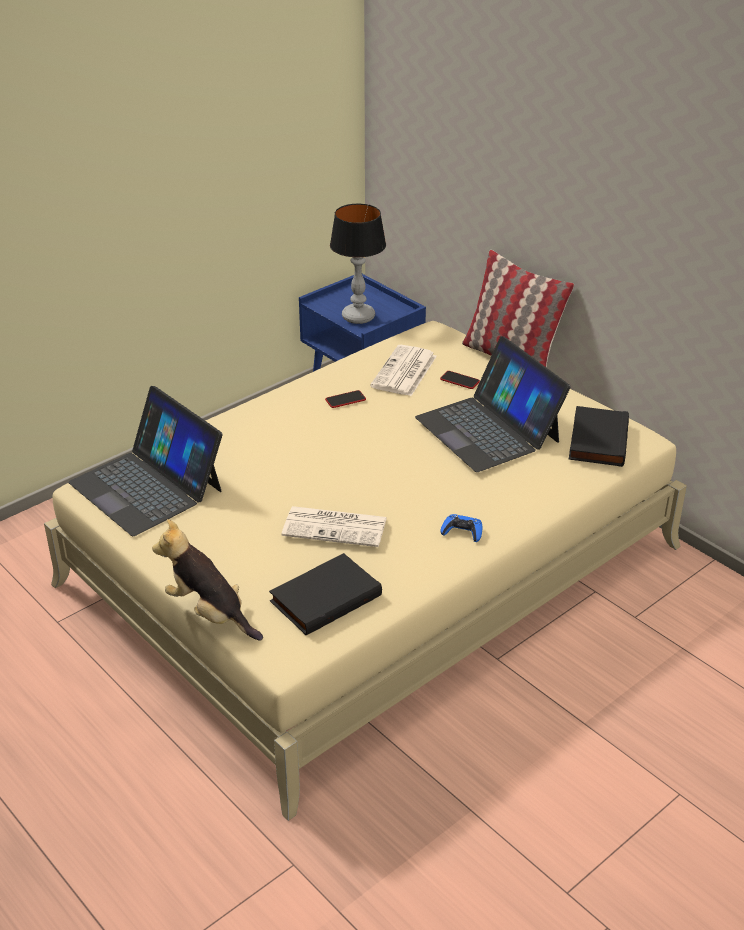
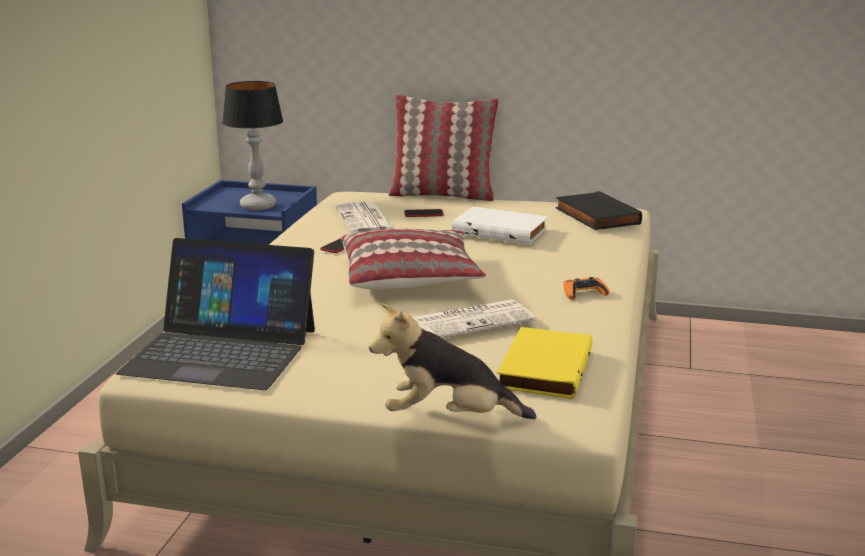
camera: 35 degrees left, 15 degrees down
black book [269,553,382,635] -> yellow book [497,327,592,399]
laptop [415,336,571,472] -> white book [452,207,548,245]
blue game controller [440,514,482,542] -> orange game controller [563,277,609,300]
none -> pillow [341,229,486,290]

